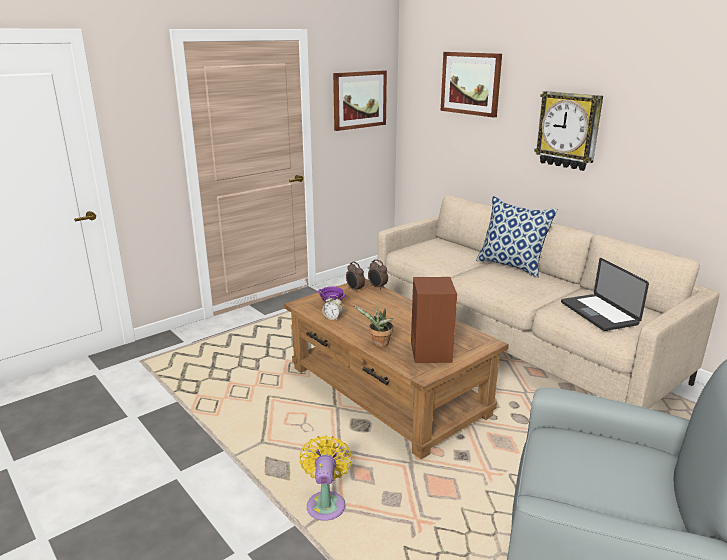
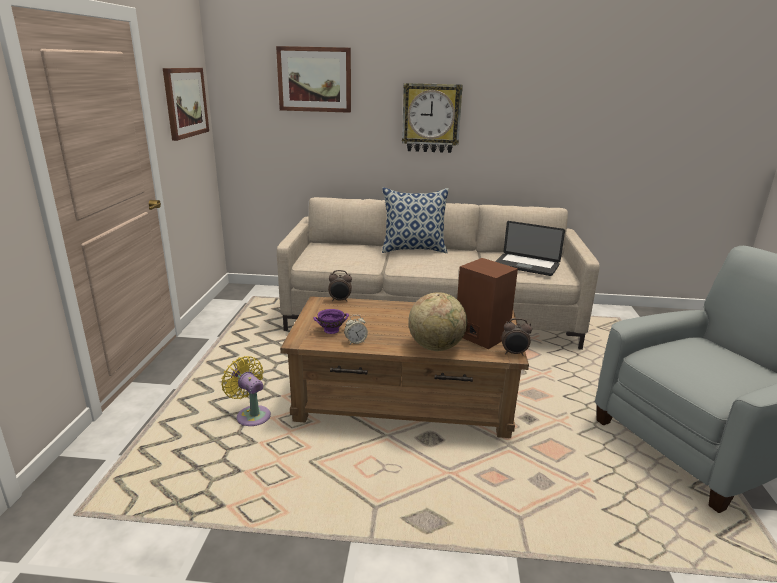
camera: 45 degrees left, 0 degrees up
yellow fan [300,435,353,521] -> yellow fan moved to [221,356,271,426]
alarm clock [346,262,365,291] -> alarm clock moved to [502,318,532,356]
potted plant [354,306,393,347] -> globe [408,292,467,351]

